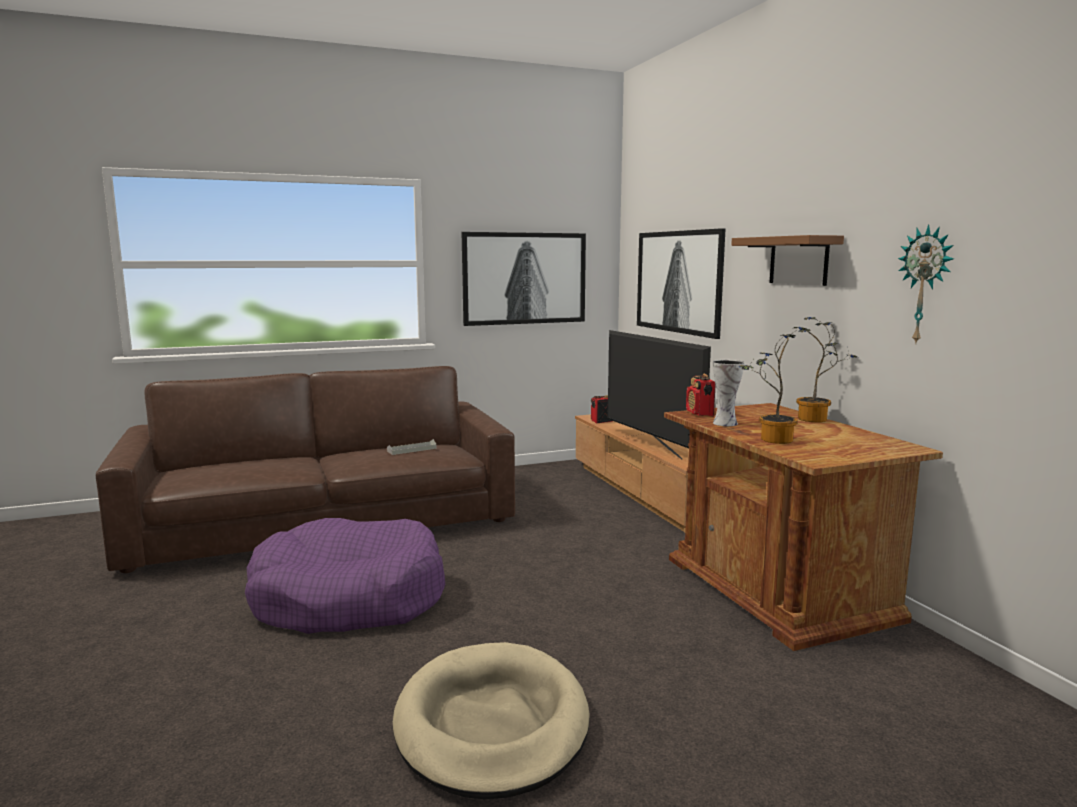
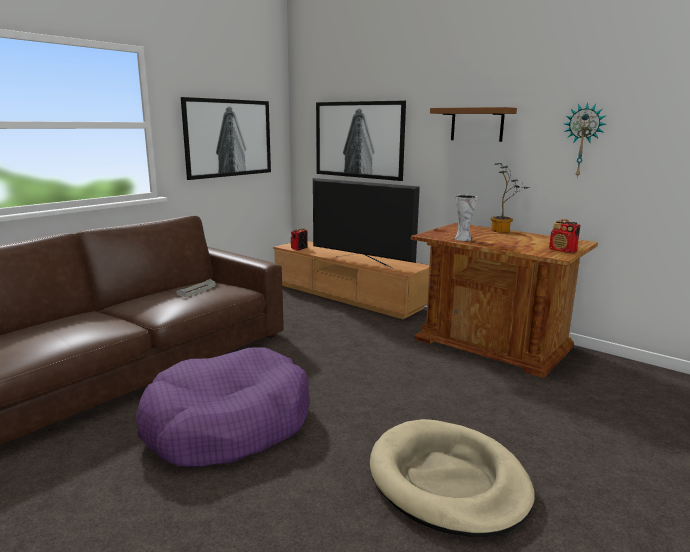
camera: 30 degrees left, 5 degrees up
radio [686,374,716,416] -> radio moved to [549,219,580,253]
potted plant [739,327,807,444] -> none

